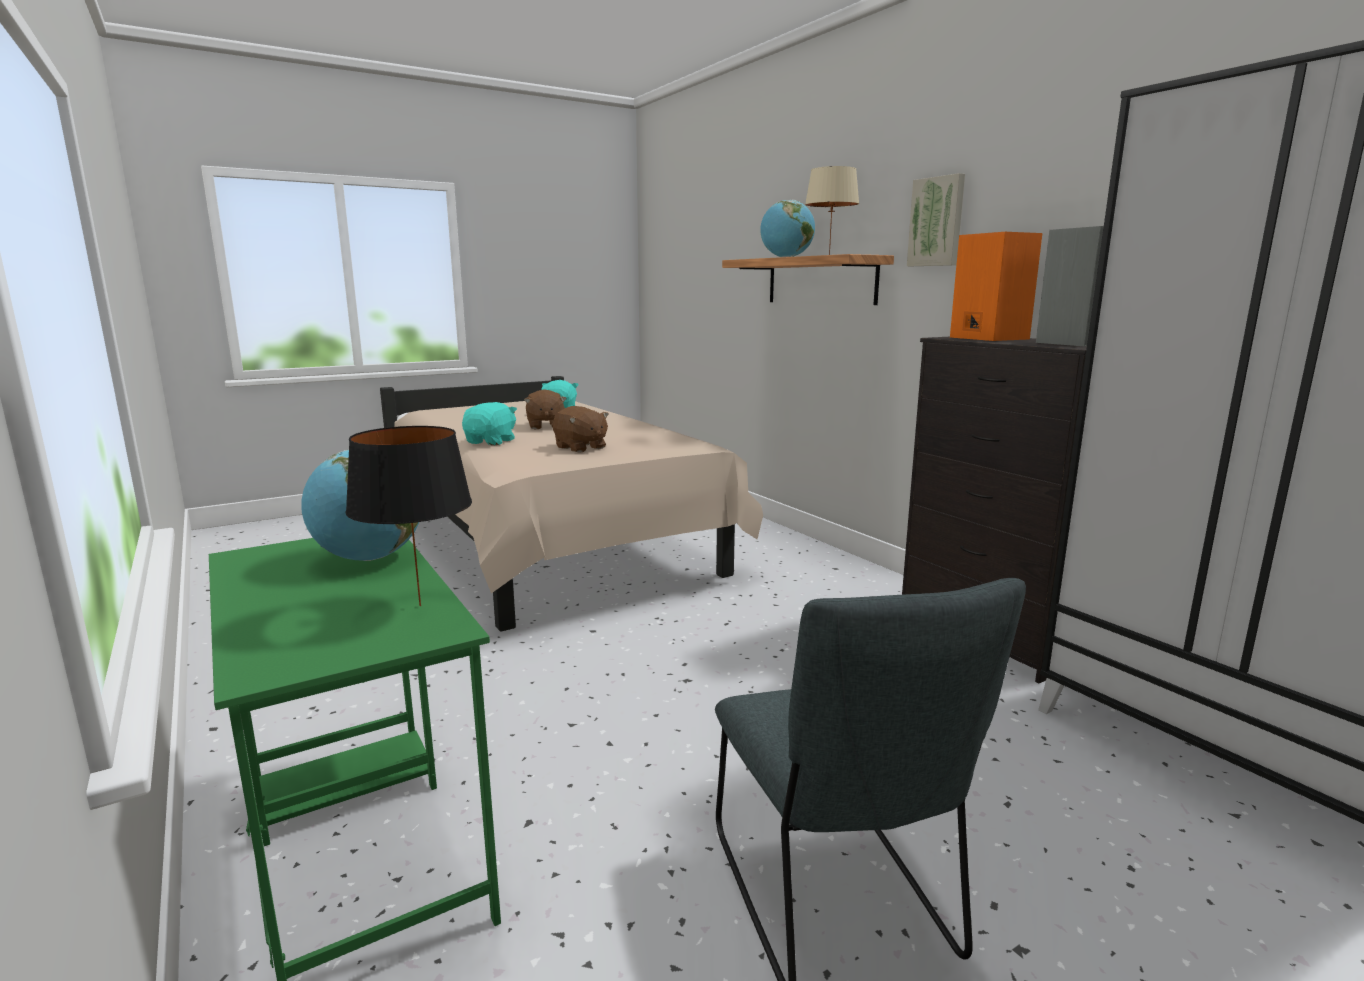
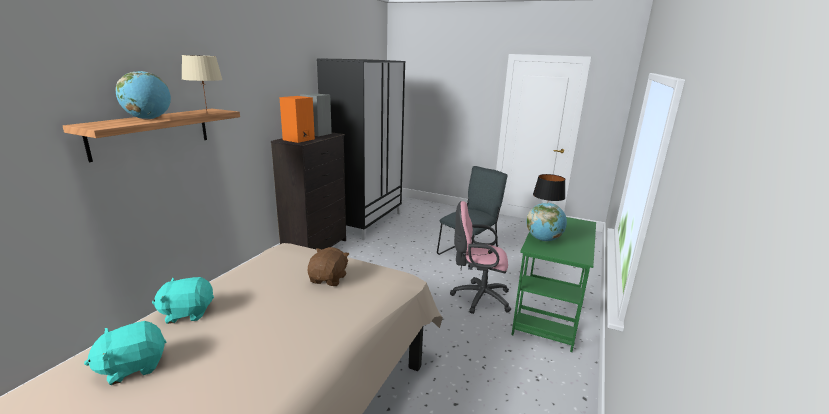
camera: 125 degrees left, 5 degrees up
turquoise plush toy [462,402,517,445] -> turquoise plush toy moved to [152,277,214,324]
brown plush toy [524,390,567,429] -> none
picture [907,173,965,266] -> none
none -> pink office chair [450,201,511,314]

